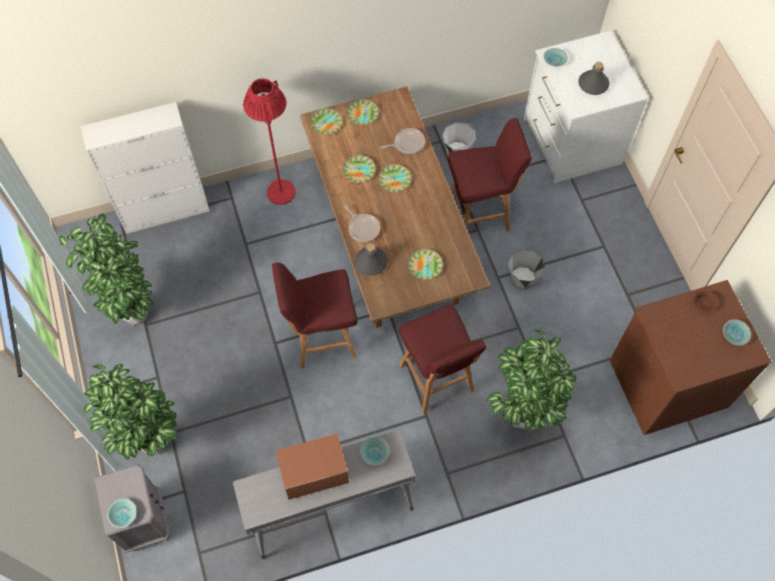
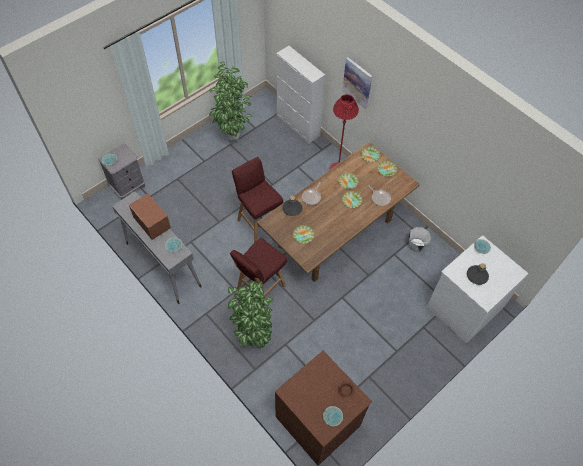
camera: 65 degrees right, 5 degrees down
potted plant [83,364,177,460] -> none
red stool [448,118,532,232] -> none
grey bucket [508,248,545,290] -> none
none -> picture [342,57,372,109]

